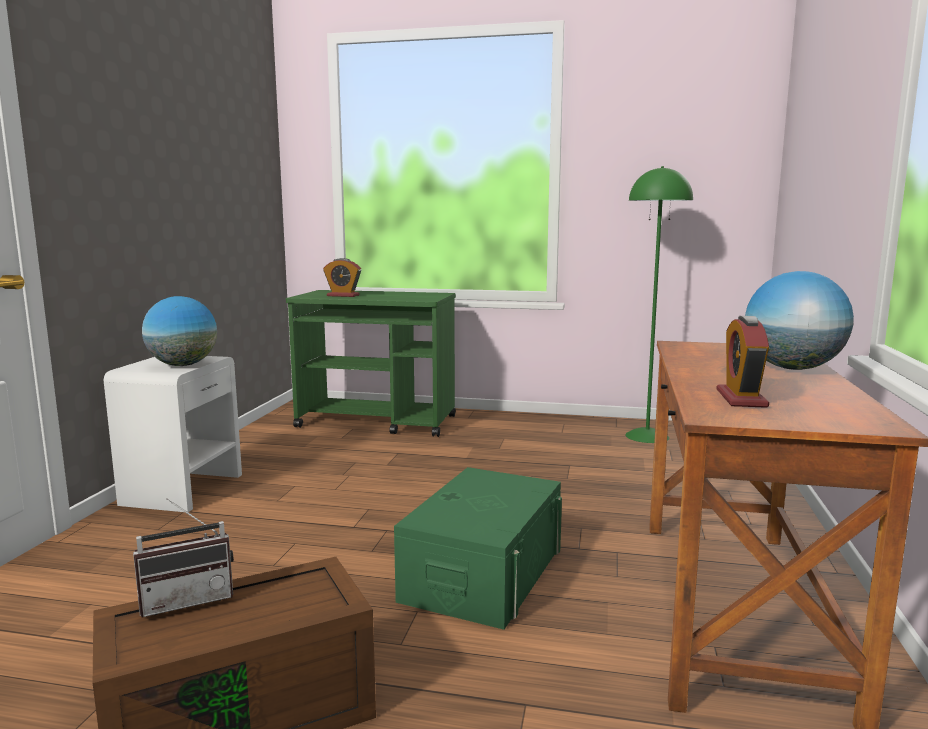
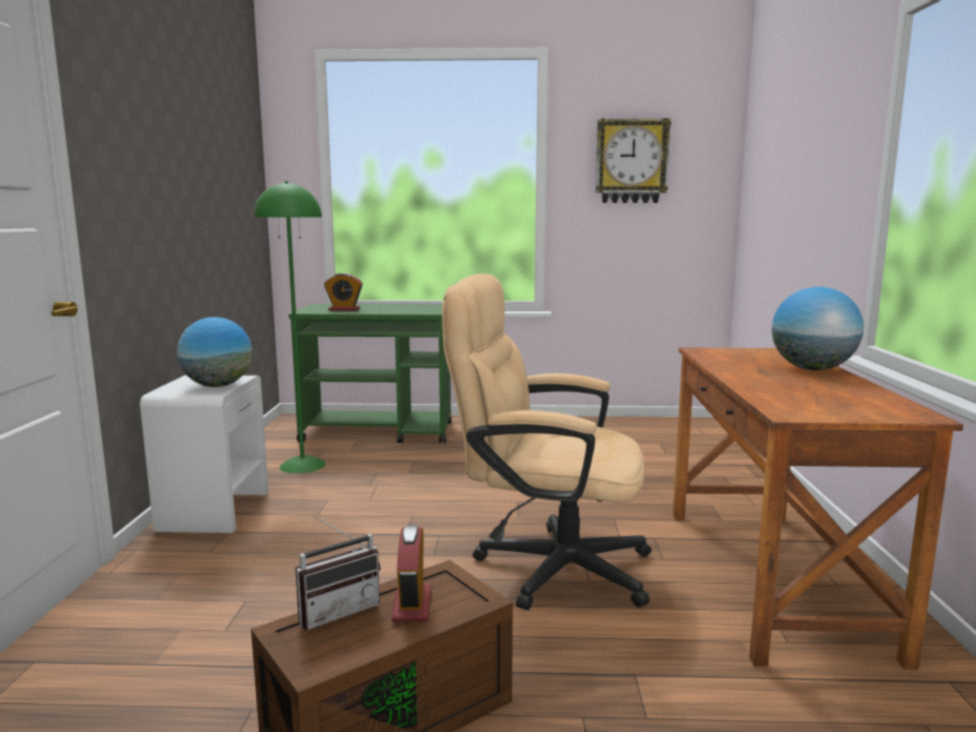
camera: 10 degrees left, 0 degrees up
green storage box [394,467,562,630] -> beige office chair [442,274,651,610]
green floor lamp [625,166,693,443] -> green floor lamp moved to [254,181,326,473]
alarm clock [716,316,769,408] -> alarm clock moved to [392,525,431,622]
none -> wall clock [595,118,671,203]

